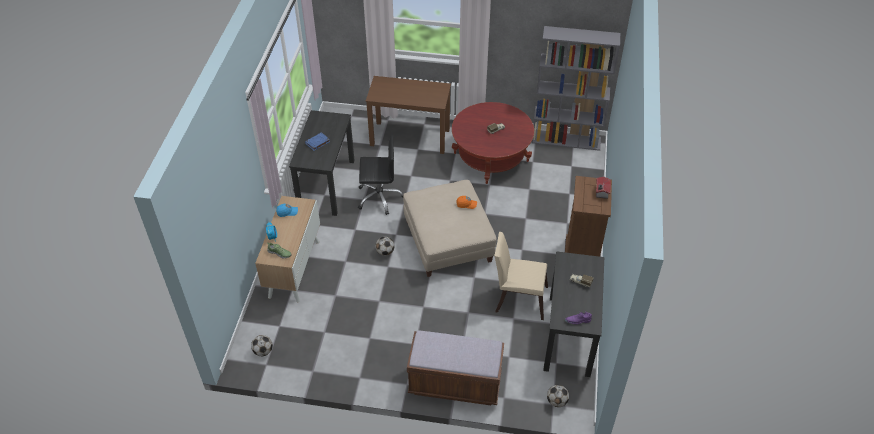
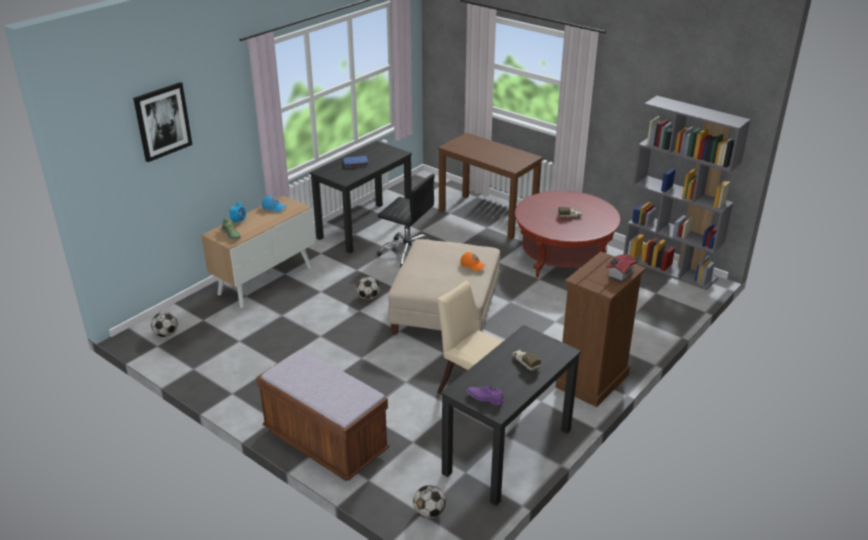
camera: 30 degrees right, 15 degrees down
none -> picture [133,82,192,162]

